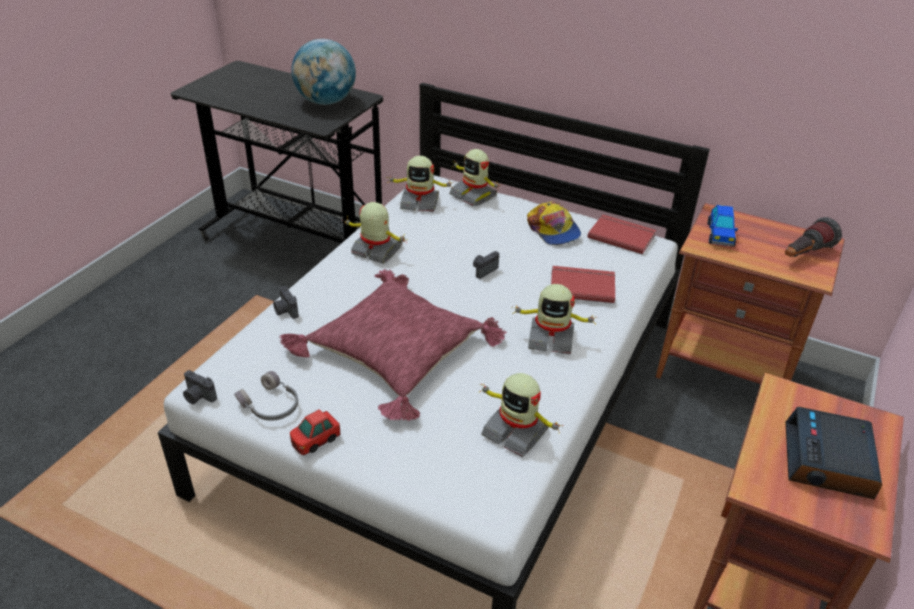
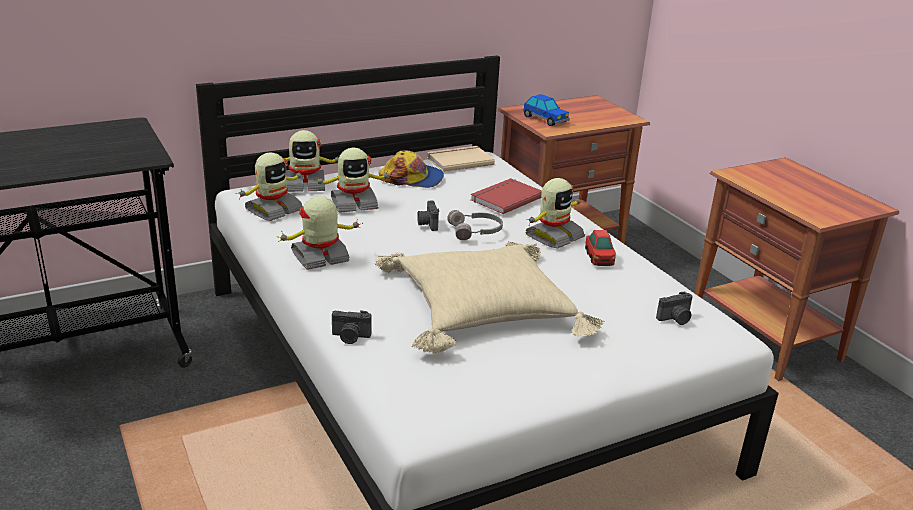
camera: 55 degrees left, 10 degrees down
camera [183,370,217,405] -> camera moved to [656,292,693,325]
grey headphones [234,371,298,421] -> grey headphones moved to [447,210,503,240]
red pillow [279,269,507,422] -> beige pillow [375,242,605,354]
toy car [290,409,340,455] -> toy car moved to [585,230,616,266]
globe [291,39,356,105] -> none
toy robot [479,373,563,457] -> toy robot moved to [314,148,392,213]
red book [587,215,656,254] -> beige book [427,146,495,172]
flashlight [785,217,842,257] -> none
alarm clock [786,407,882,500] -> none

